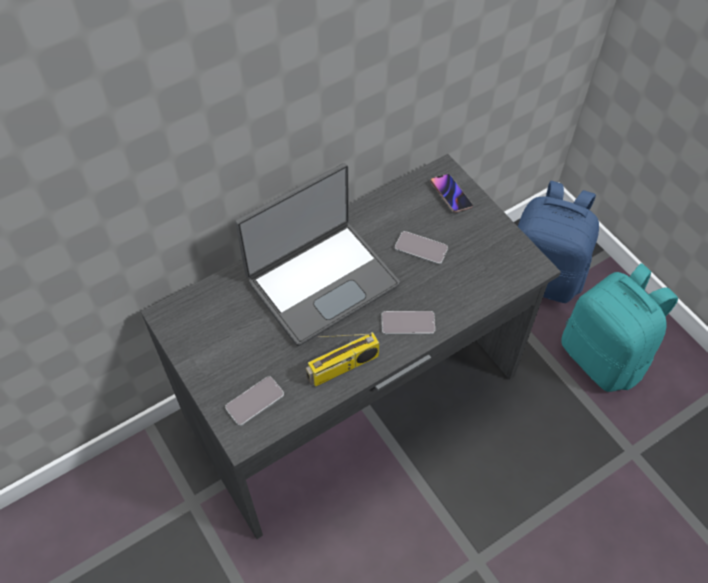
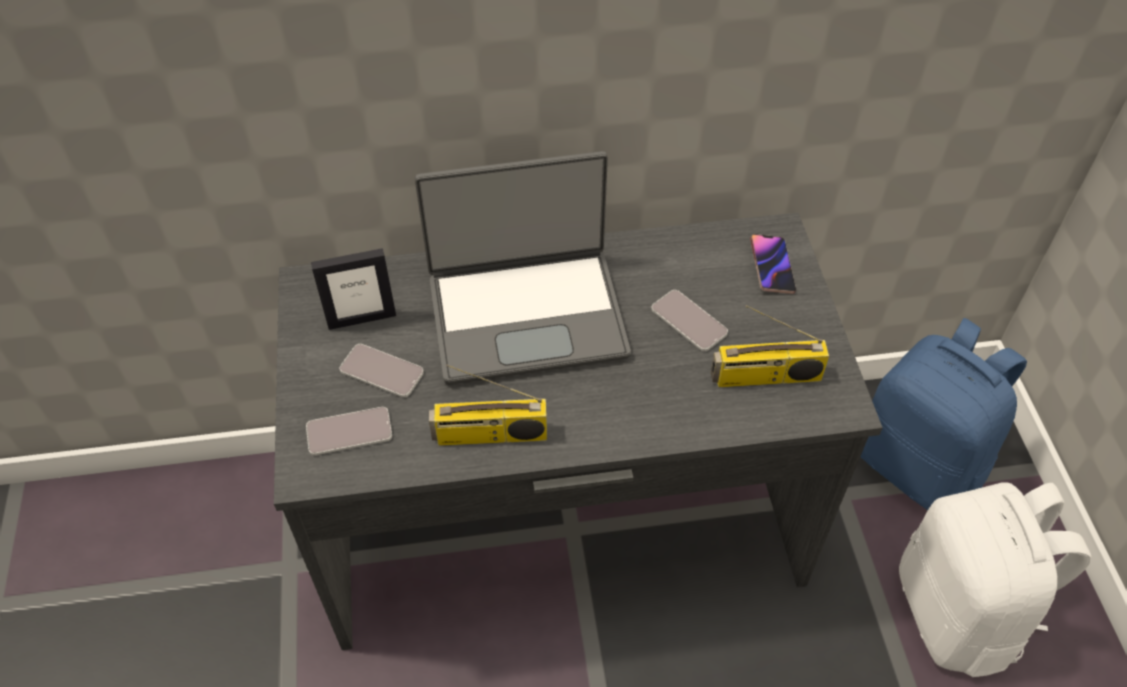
camera: 25 degrees right, 5 degrees down
phone [382,311,435,335] -> phone moved to [339,344,424,398]
turquoise backpack [561,263,678,392] -> white backpack [899,482,1092,677]
none -> picture frame [311,248,396,330]
none -> radio [711,305,829,387]

